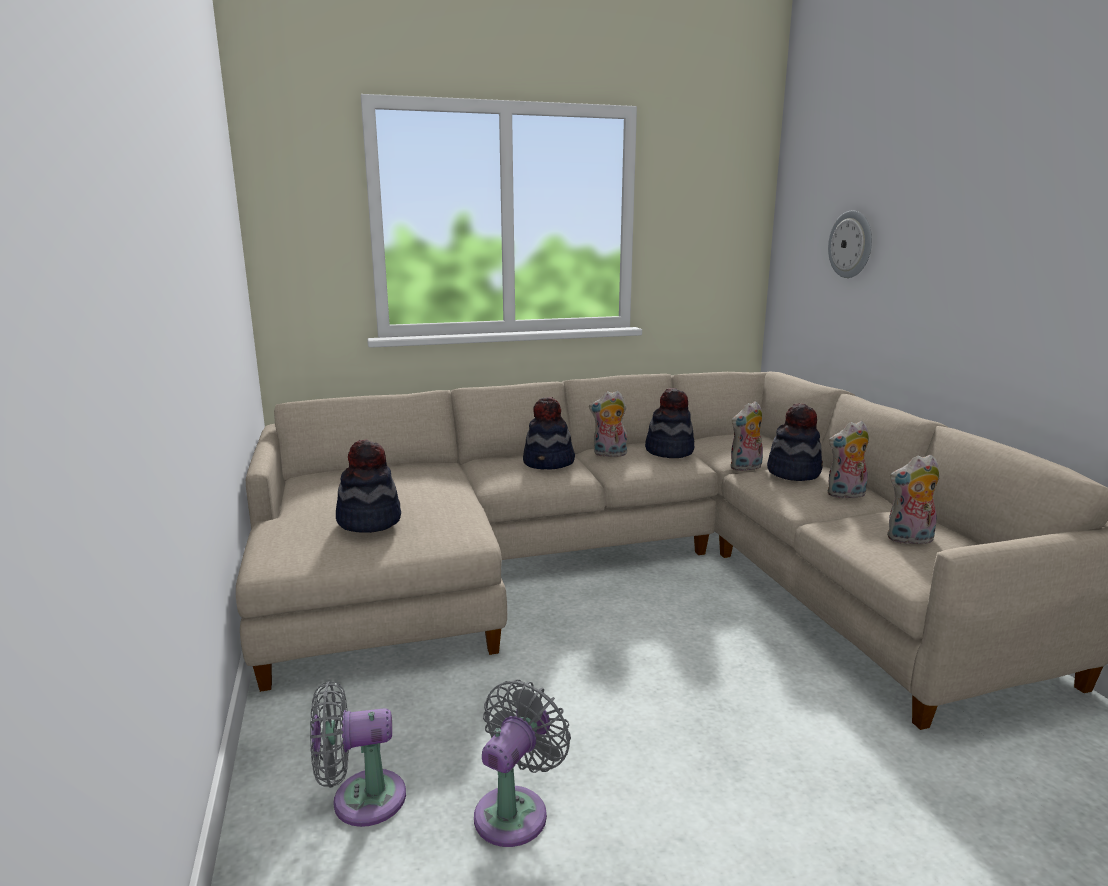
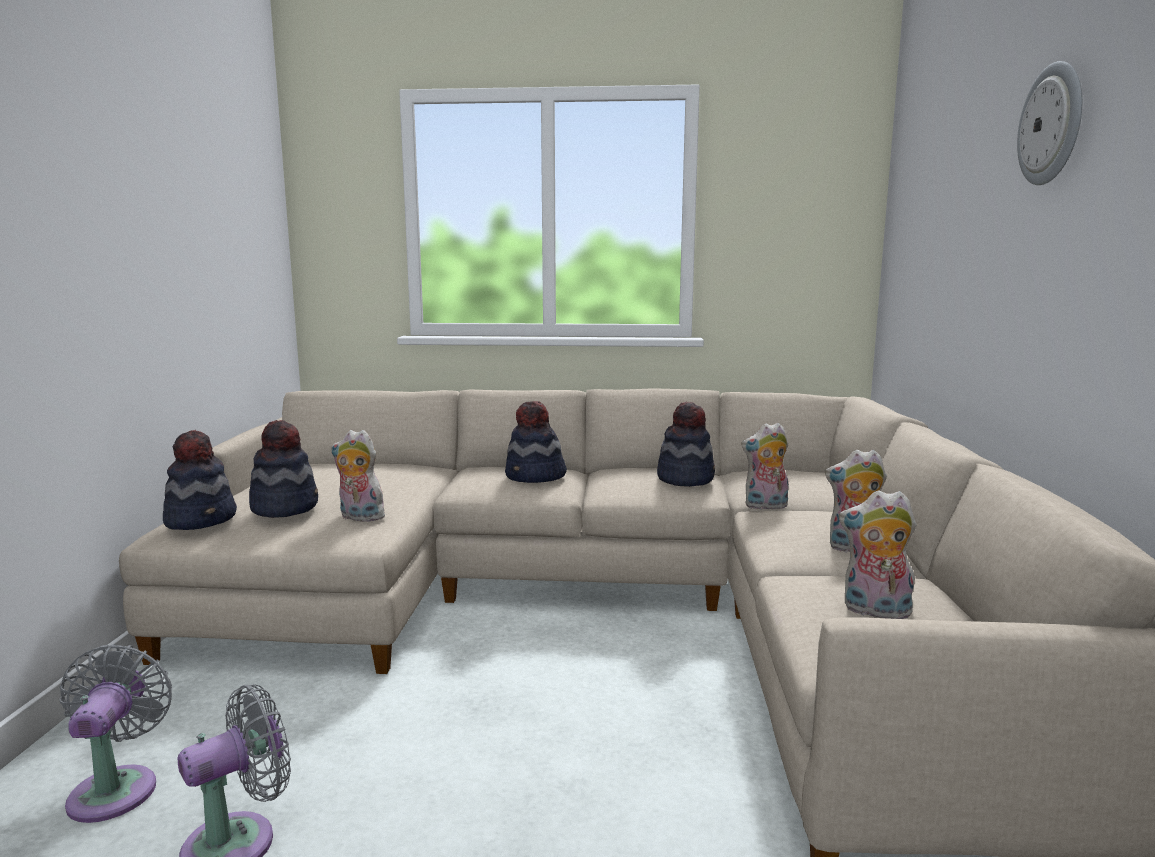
camera: 20 degrees right, 5 degrees down
grey fan [310,681,406,827] -> grey fan turned 75 degrees clockwise [59,644,172,823]
plush toy [589,391,627,457] -> plush toy moved to [331,430,387,522]
hat [767,403,823,481] -> hat moved to [163,430,237,530]
wall clock [828,210,872,278] -> wall clock moved to [1017,61,1082,185]

